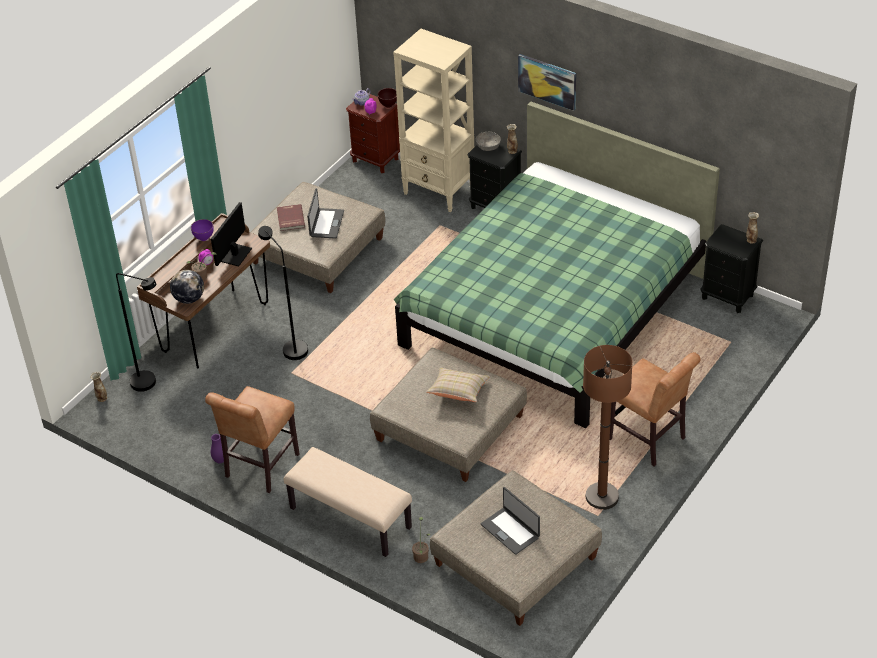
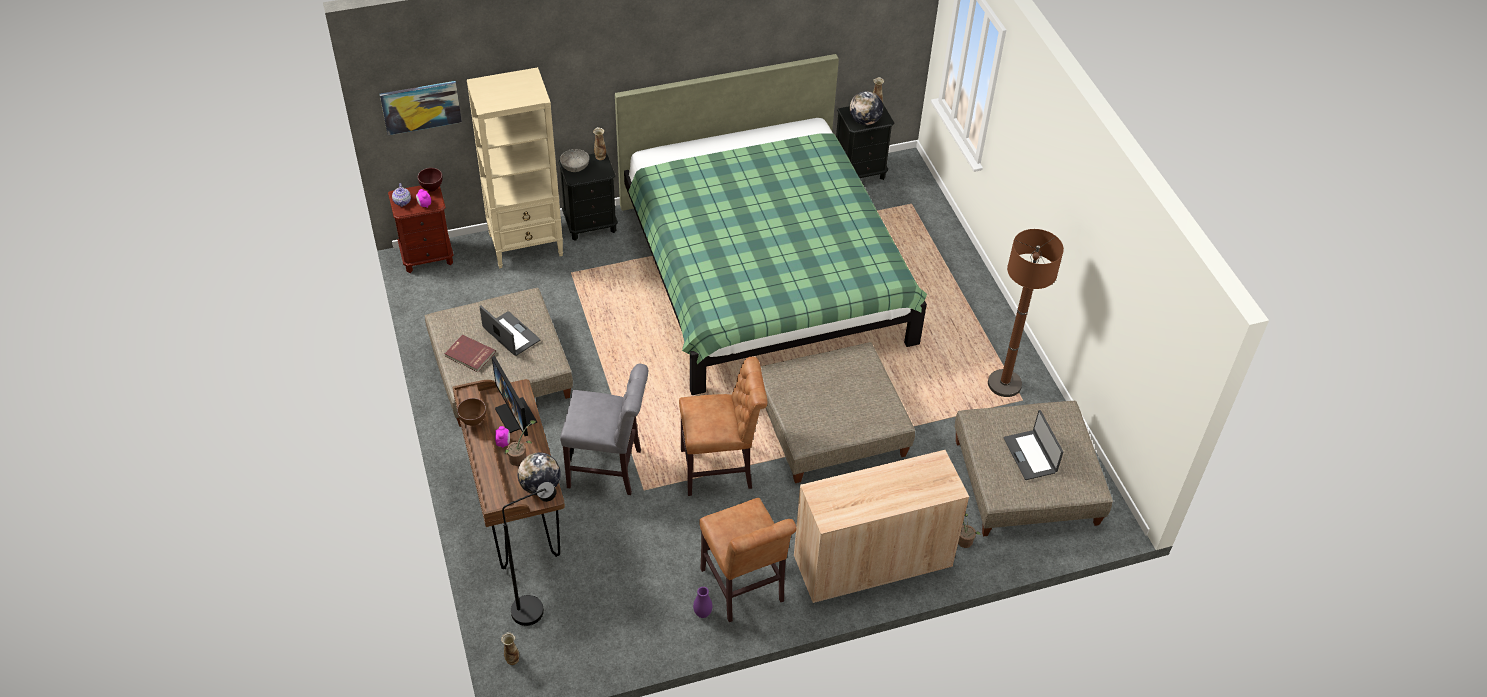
camera: 55 degrees left, 5 degrees up
purple bowl [191,219,214,241] -> brown bowl [457,398,486,426]
black floor lamp [258,226,308,360] -> grey chair [560,364,648,495]
beige bench [284,447,412,557] -> beige cabinet [794,450,969,604]
beige pillow [426,368,490,402] -> none
laptop [481,487,540,555] -> laptop turned 75 degrees clockwise [1004,410,1063,480]
picture [518,54,576,111] -> picture moved to [380,81,462,135]
brown chair [610,352,701,467] -> brown chair moved to [679,357,767,496]
none -> globe [850,91,883,125]

